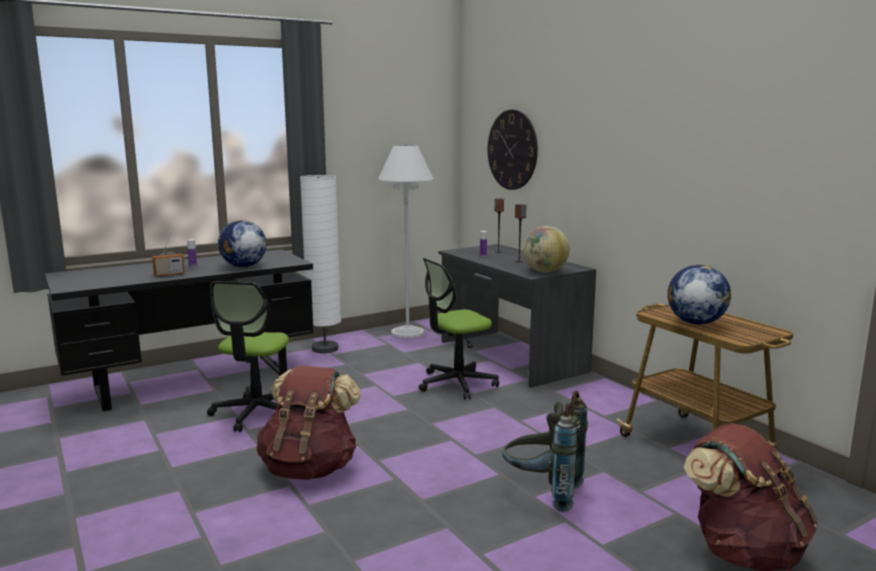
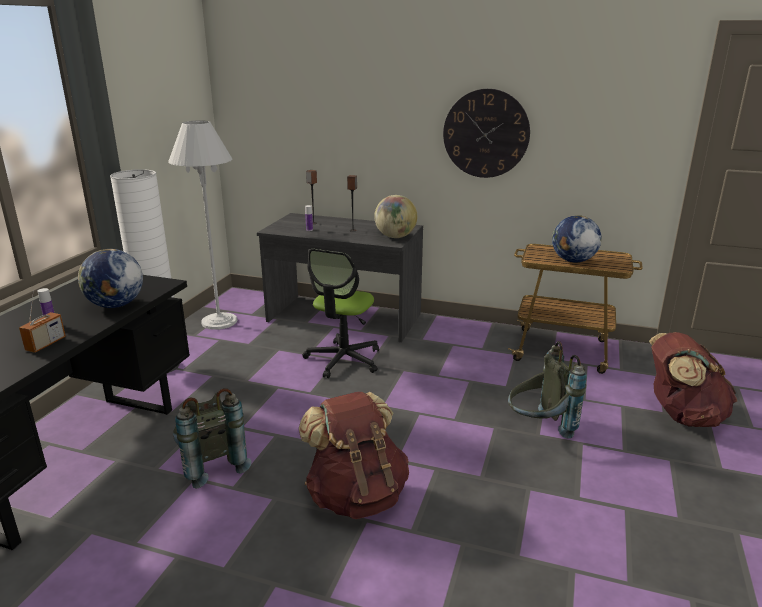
camera: 40 degrees left, 10 degrees up
office chair [207,281,289,432] -> grey backpack [173,388,252,489]
wall clock [488,110,538,190] -> wall clock moved to [443,89,530,178]

